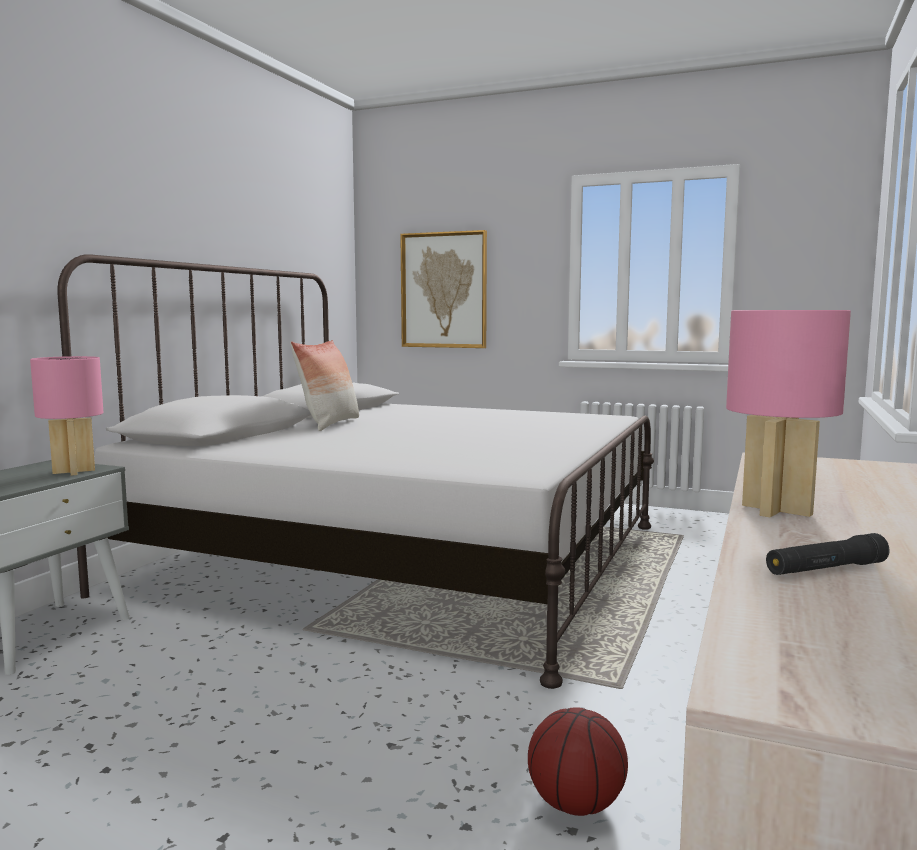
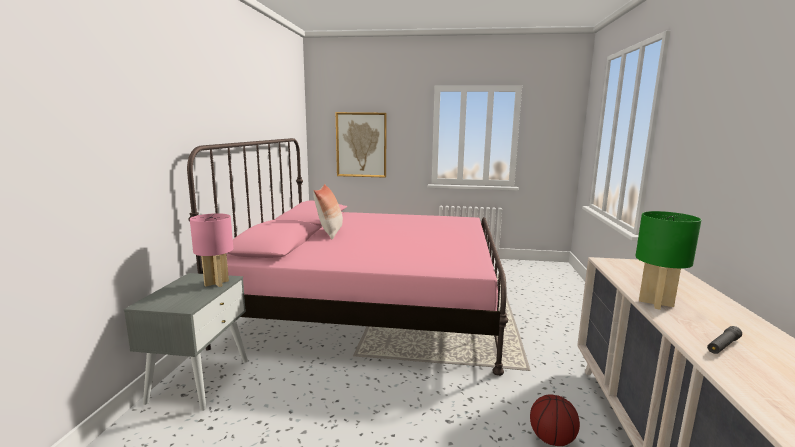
camera: 15 degrees left, 5 degrees up
white bed [57,254,654,689] -> pink bed [187,138,508,376]
pink table lamp [726,310,851,517] -> green table lamp [635,211,701,310]

